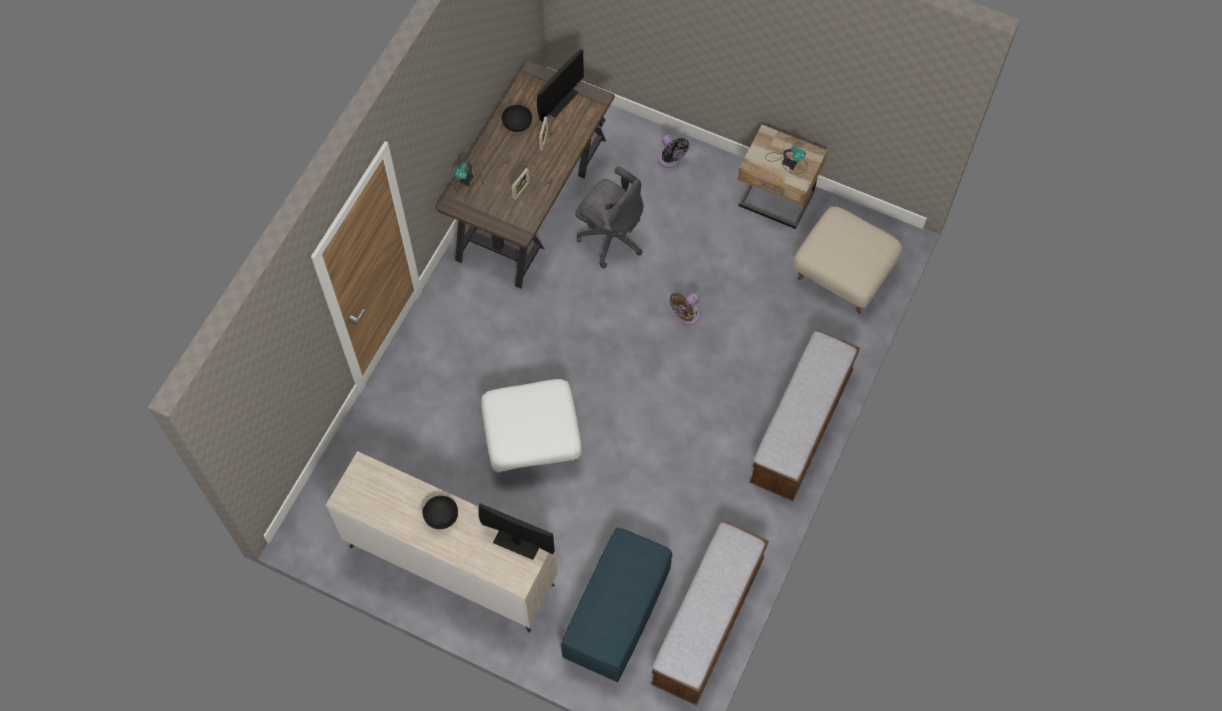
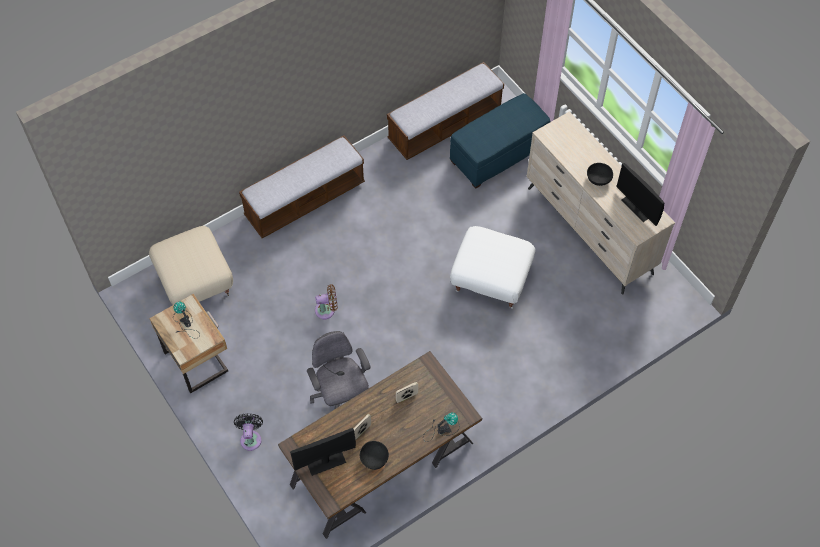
camera: 150 degrees left, 5 degrees down
monitor [478,503,555,560] -> monitor moved to [616,163,664,226]

